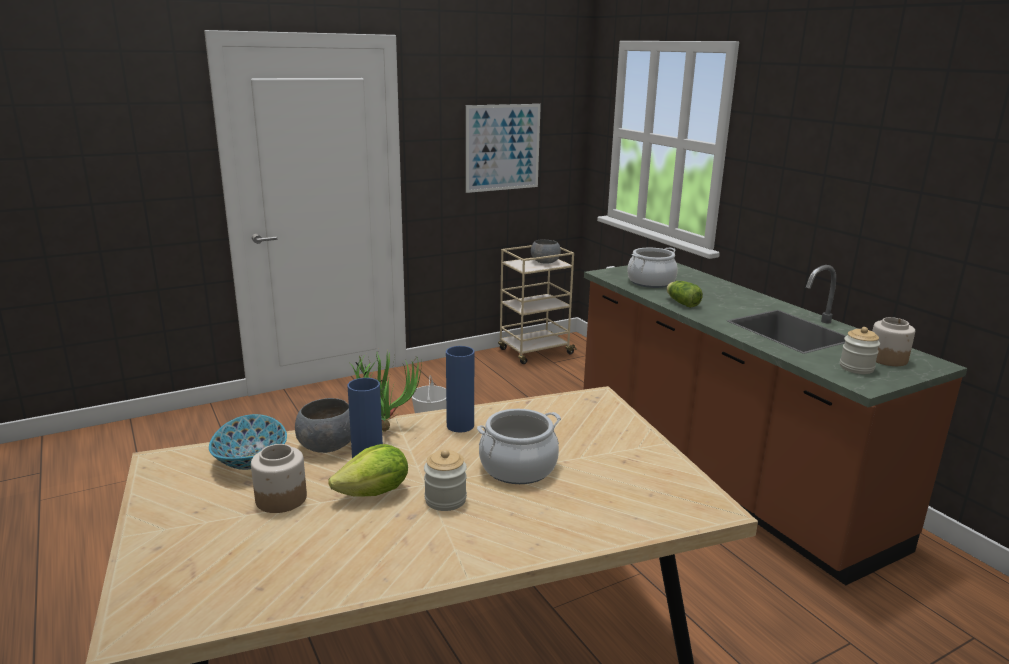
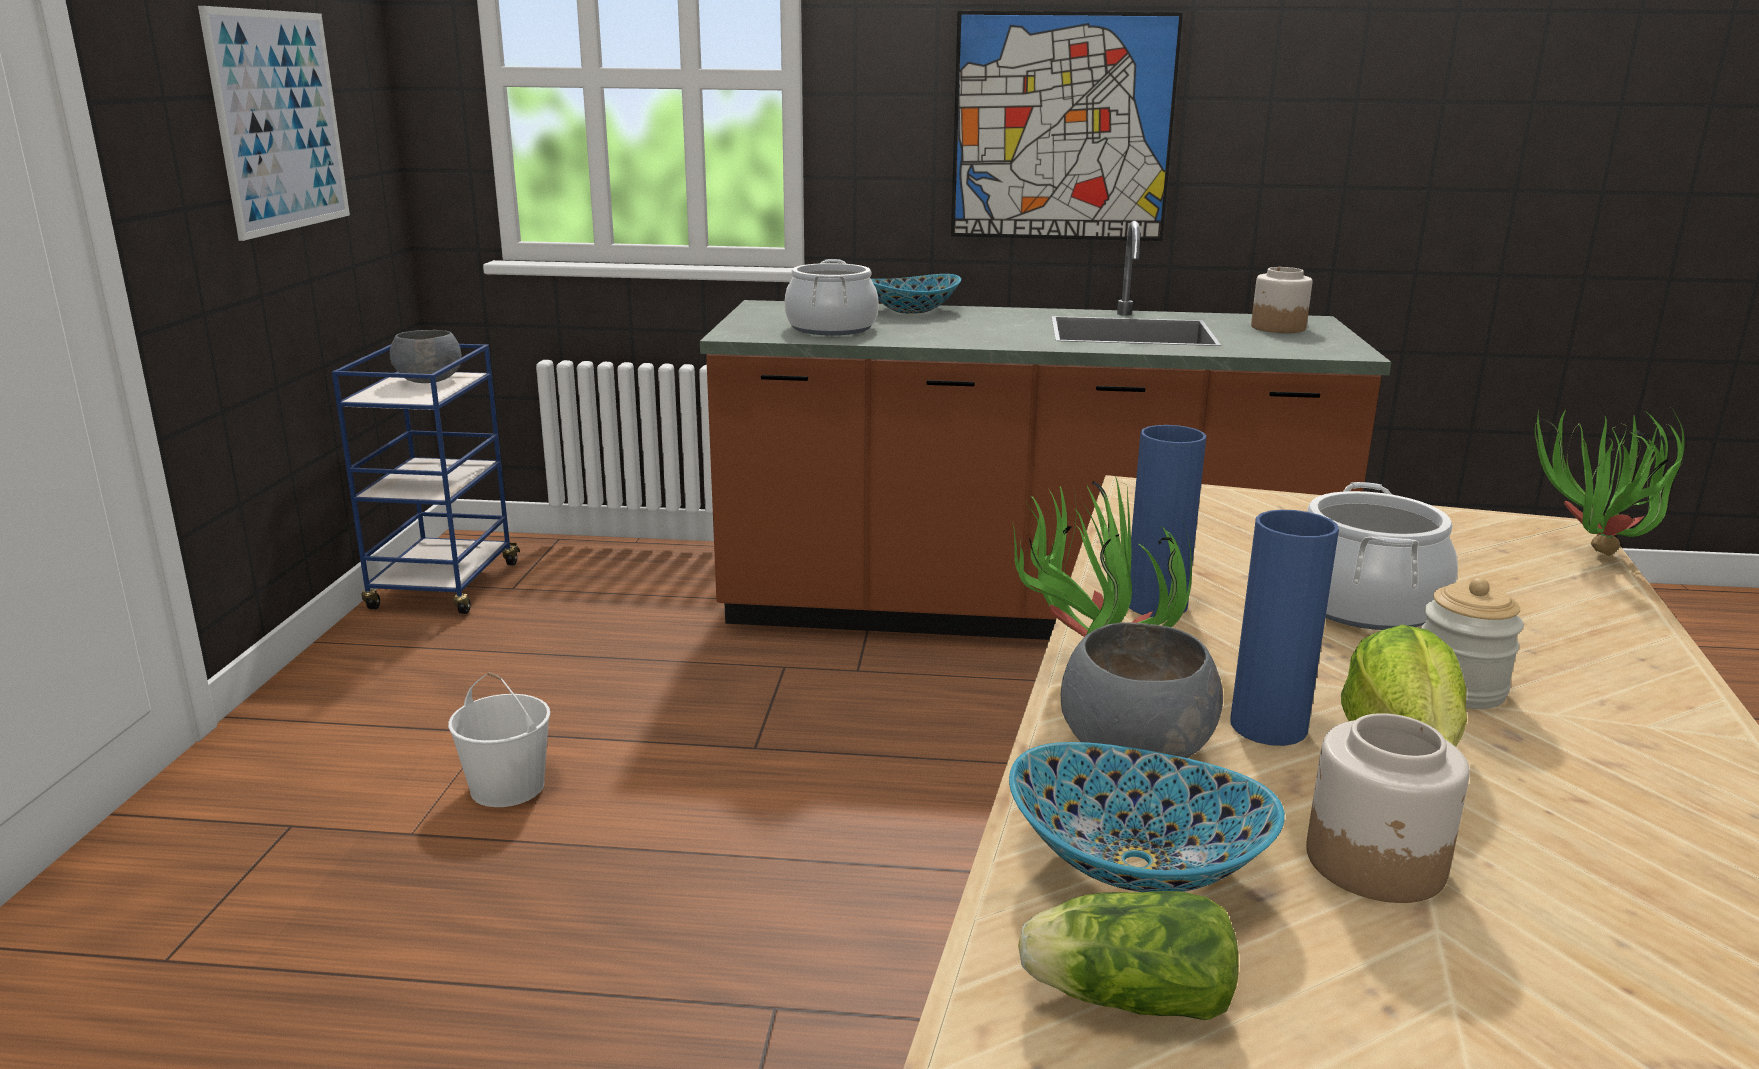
camera: 55 degrees left, 0 degrees up
beige cart [498,245,577,364] -> blue cart [332,344,520,614]
lettuce [666,281,703,308] -> lettuce moved to [1018,891,1239,1020]
jar [840,327,880,374] -> none
none -> bowl [871,274,961,314]
none -> picture [951,11,1183,241]
none -> potted plant [1535,407,1685,556]

